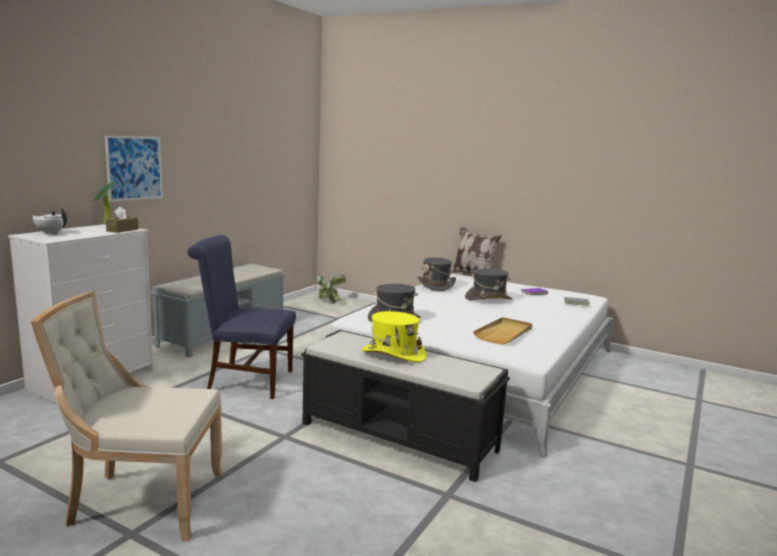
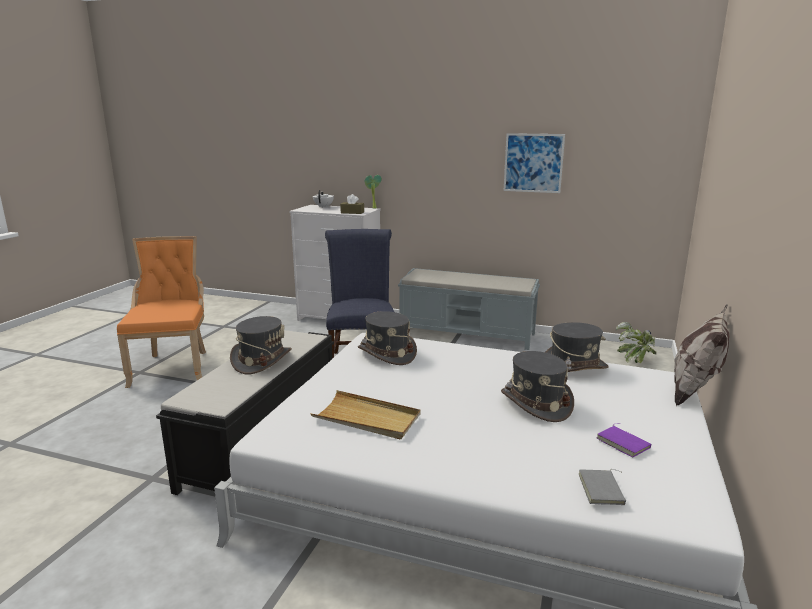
camera: 80 degrees right, 5 degrees up
beige chair [31,291,224,541] -> orange chair [117,236,206,388]
picture [105,136,163,202] -> picture moved to [504,133,565,193]
yellow hat [362,311,426,362] -> grey hat [230,316,292,374]

